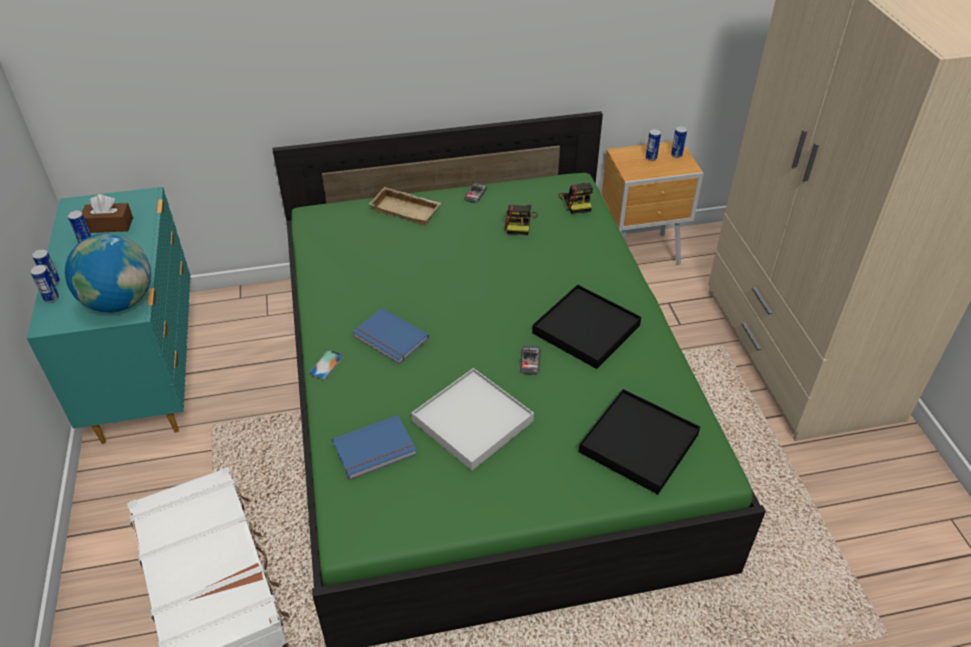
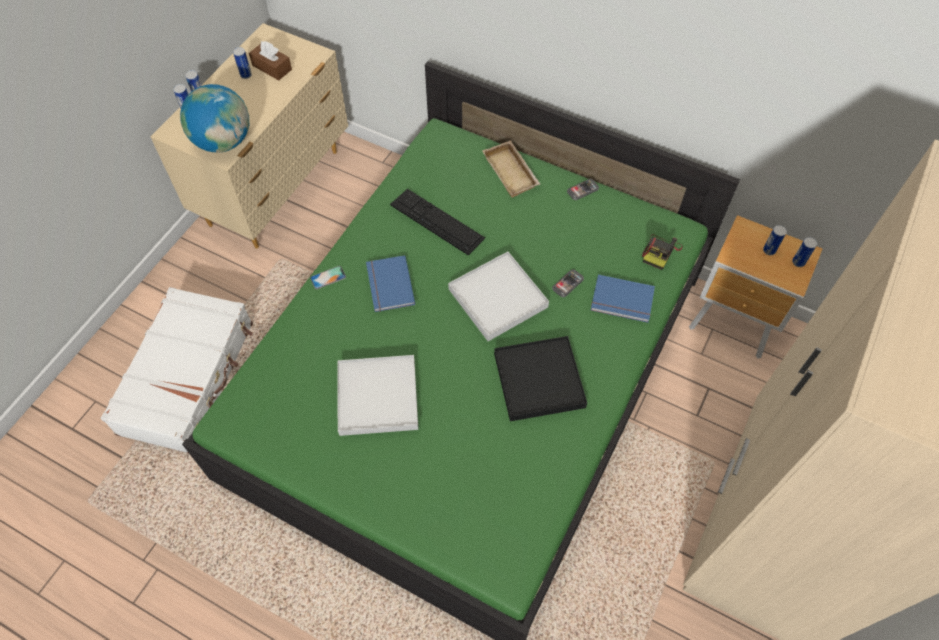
camera: 40 degrees right, 15 degrees up
turquoise dresser [27,187,191,444] -> beige dresser [151,23,348,249]
blue book [332,415,417,480] -> blue book moved to [591,275,655,323]
camera [504,204,538,235] -> none
phone [520,345,540,375] -> phone moved to [552,269,584,297]
black tray [579,389,700,494] -> none
none -> keyboard [390,189,485,256]
none -> white tray [448,252,549,341]

